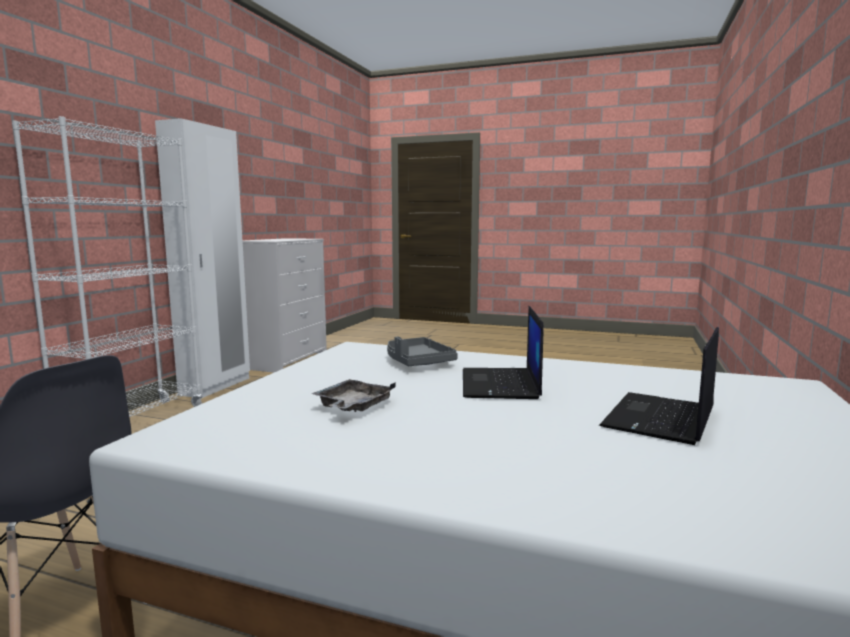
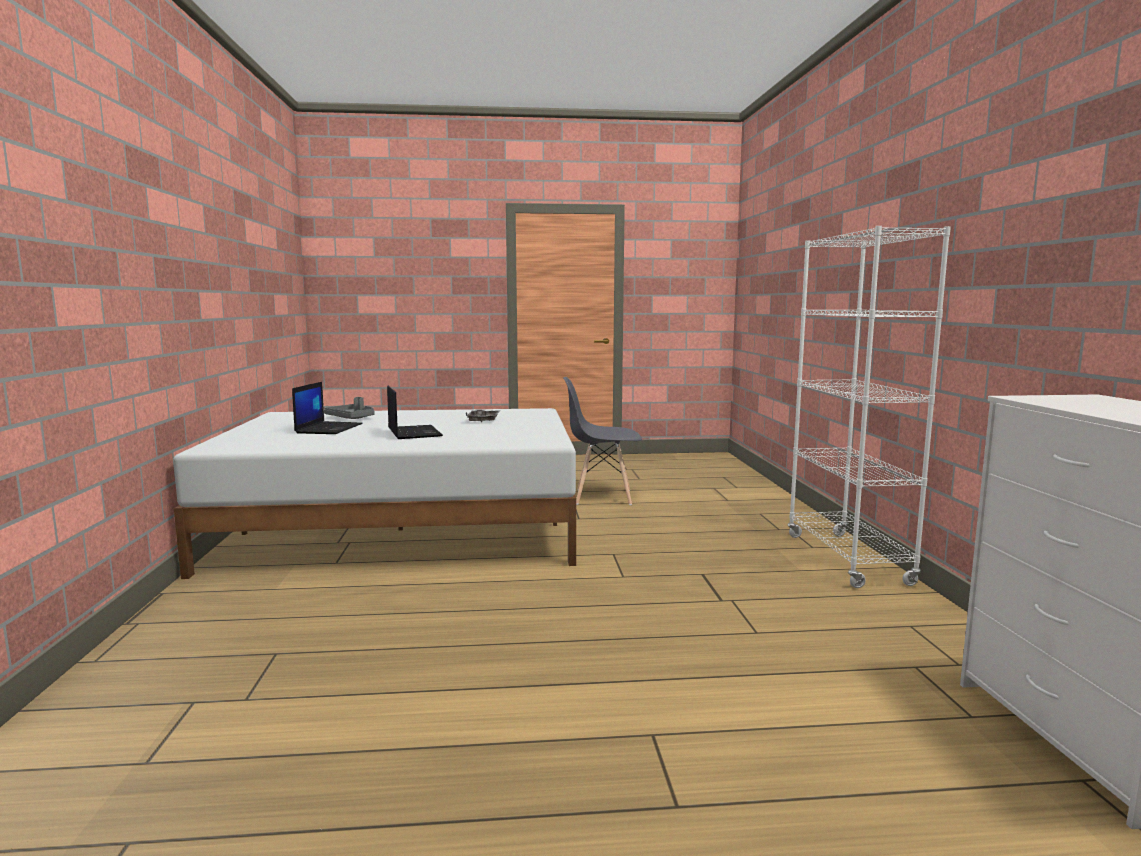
camera: 155 degrees right, 0 degrees up
white wardrobe [155,118,250,399] -> none
grey tray [387,337,458,366] -> grey tray moved to [324,397,374,419]

